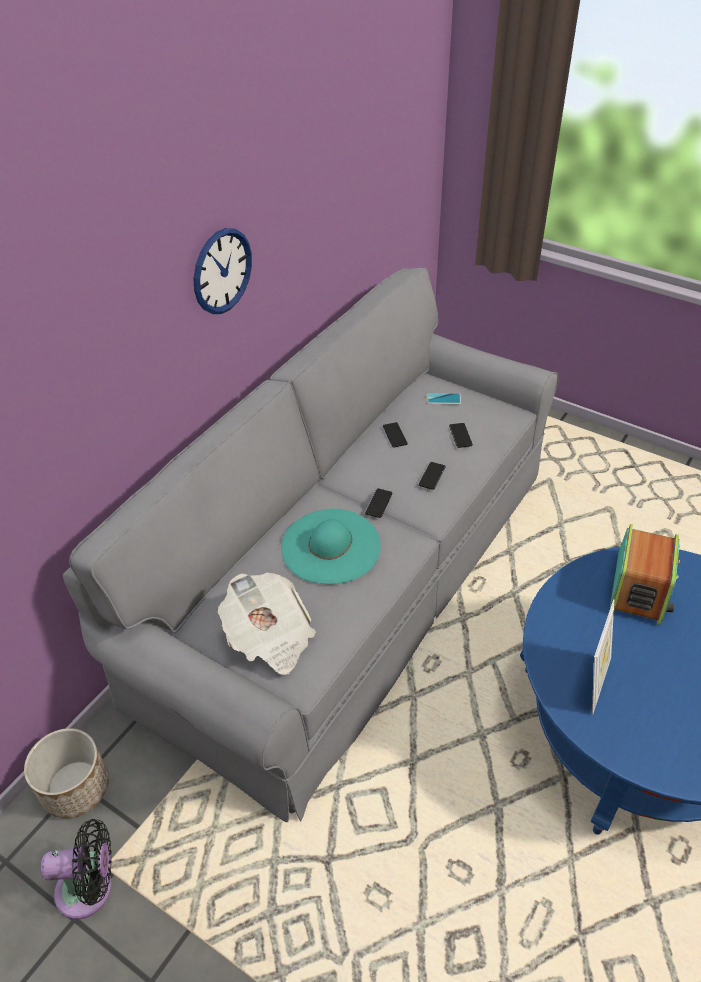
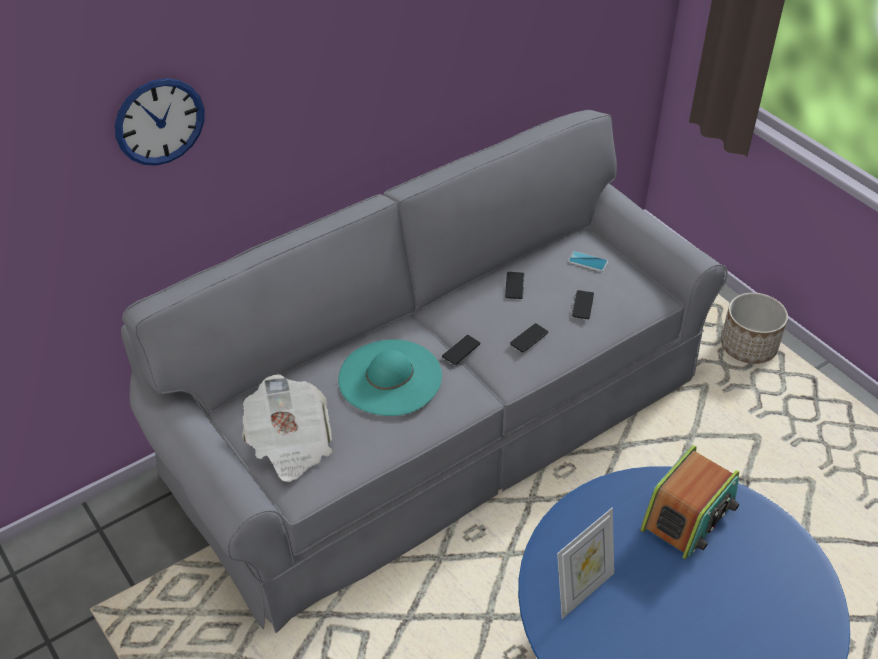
camera: 20 degrees right, 0 degrees up
planter [24,728,109,819] -> planter moved to [721,293,788,364]
black fan [41,819,112,919] -> none
wall clock [193,228,252,314] -> wall clock moved to [115,78,204,166]

